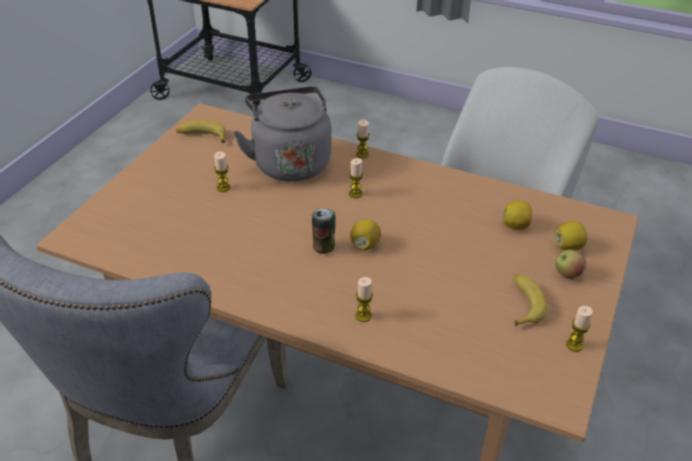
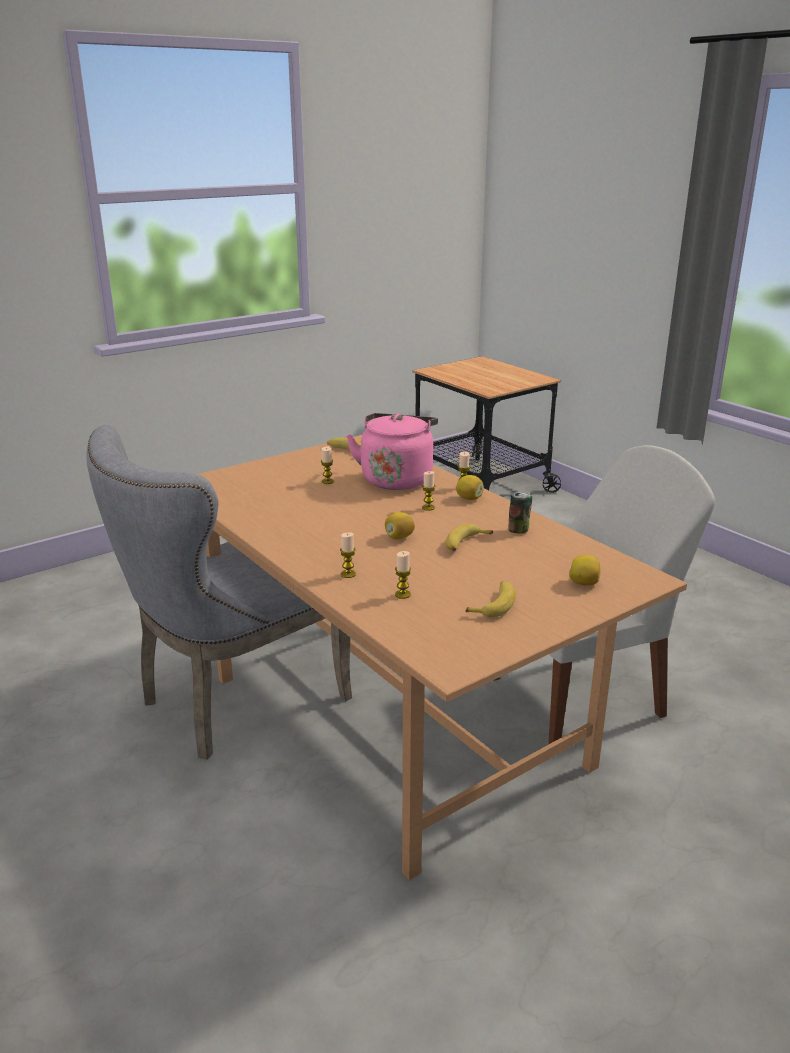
camera: 30 degrees right, 15 degrees down
grey kettle [233,86,331,181] -> pink kettle [346,413,438,490]
can [312,208,335,254] -> can moved to [508,492,532,534]
lemon [502,201,532,229] -> lemon moved to [456,475,484,500]
apple [555,250,586,279] -> none
candle [566,306,593,352] -> candle moved to [395,551,411,599]
none -> banana [446,524,493,551]

